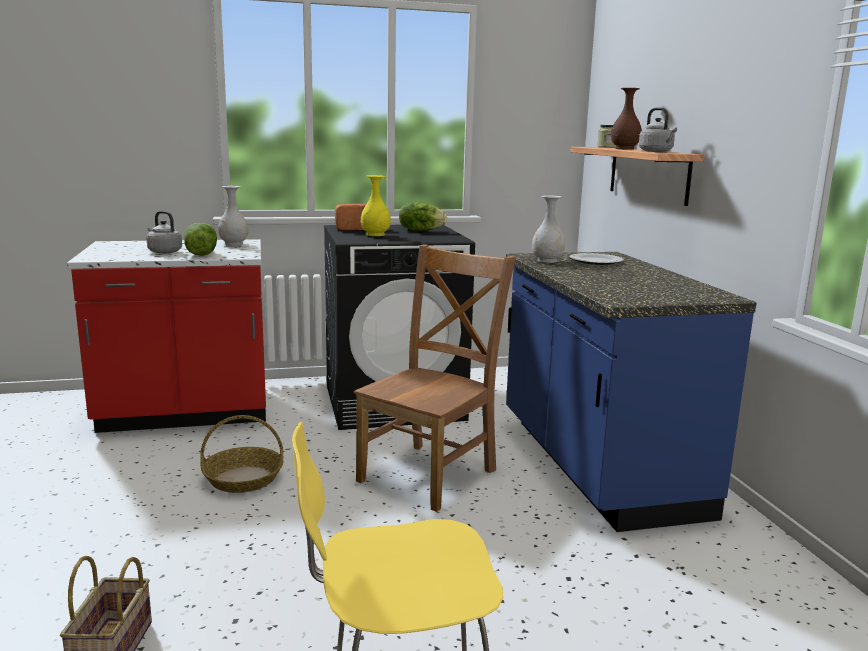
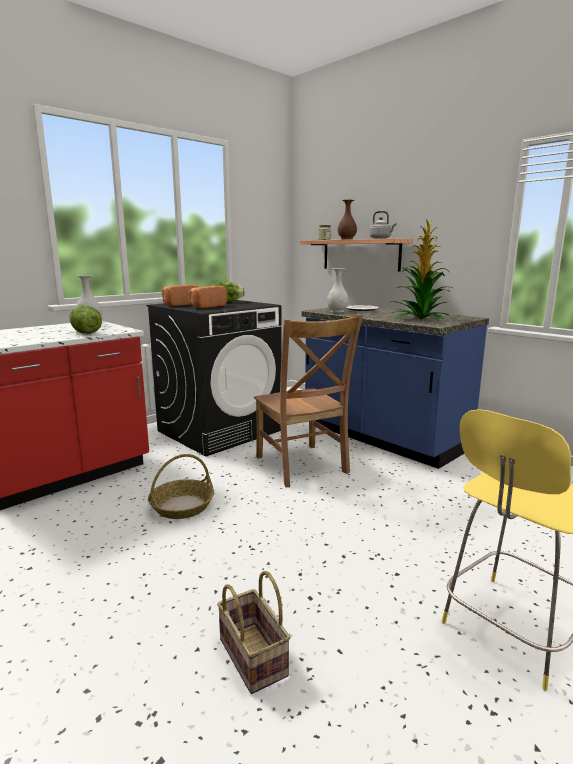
camera: 30 degrees left, 0 degrees up
grey kettle [146,211,182,254] -> none
brown chair [354,244,516,512] -> brown chair turned 150 degrees clockwise [254,314,363,487]
yellow vase [361,175,391,236] -> bread [188,286,227,308]
none -> potted plant [390,220,455,321]

